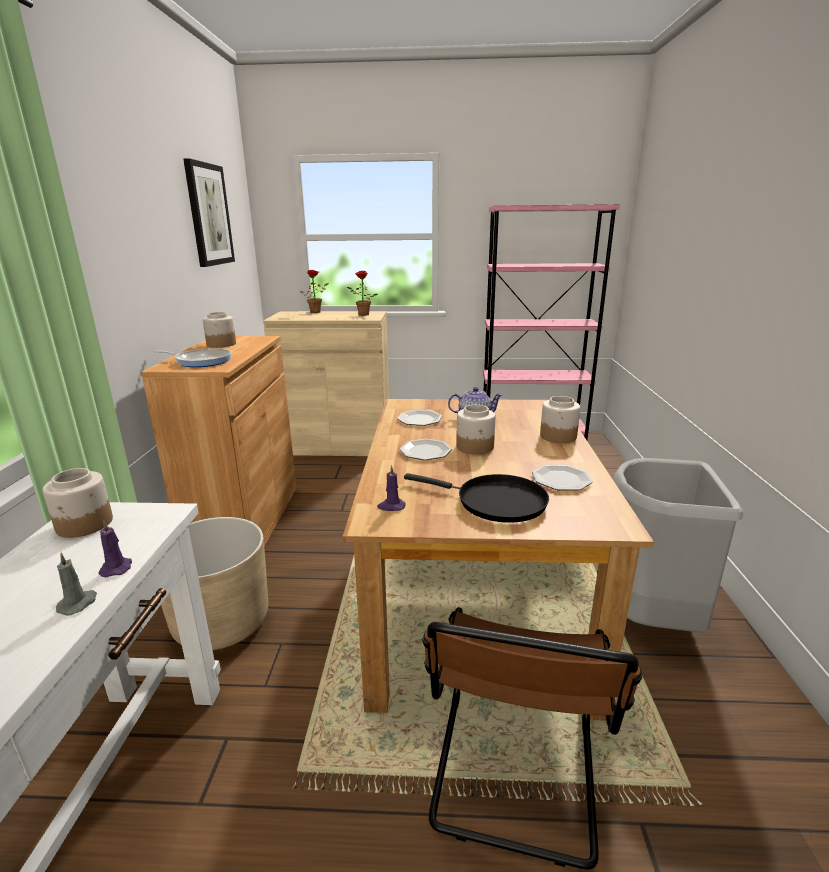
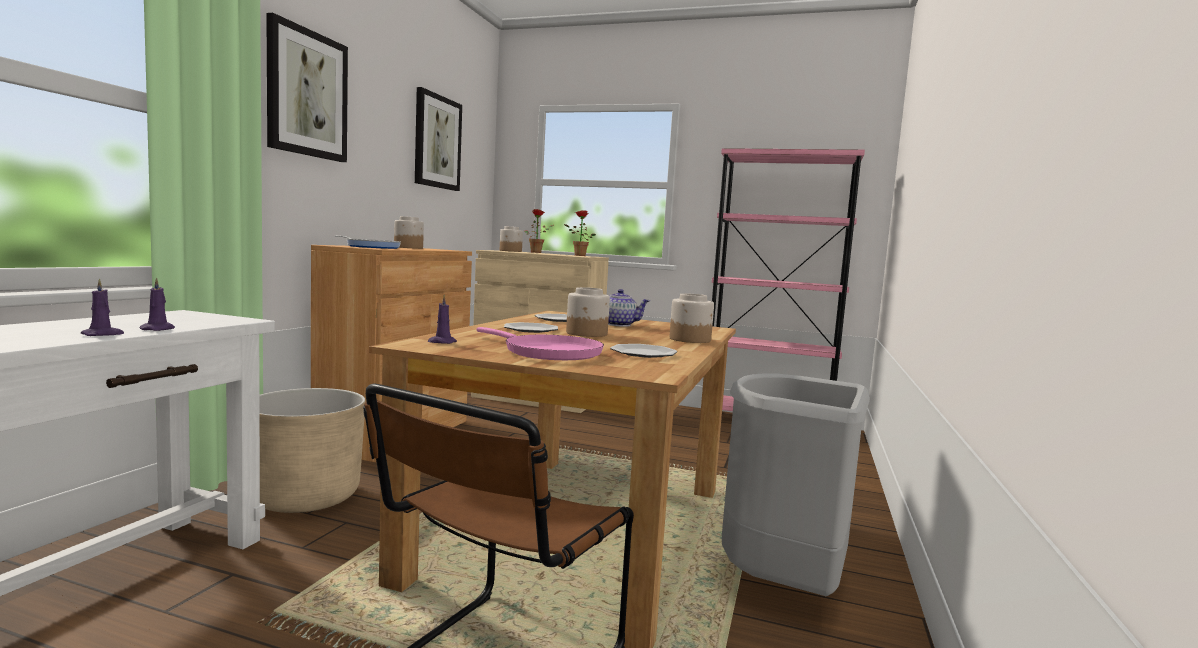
camera: 15 degrees right, 15 degrees down
jar [43,468,113,538] -> jar moved to [500,226,523,252]
grey candle [56,553,97,616] -> purple candle [81,279,124,336]
black frying pan [404,473,549,523] -> pink frying pan [477,327,604,360]
none -> picture [266,13,348,162]

